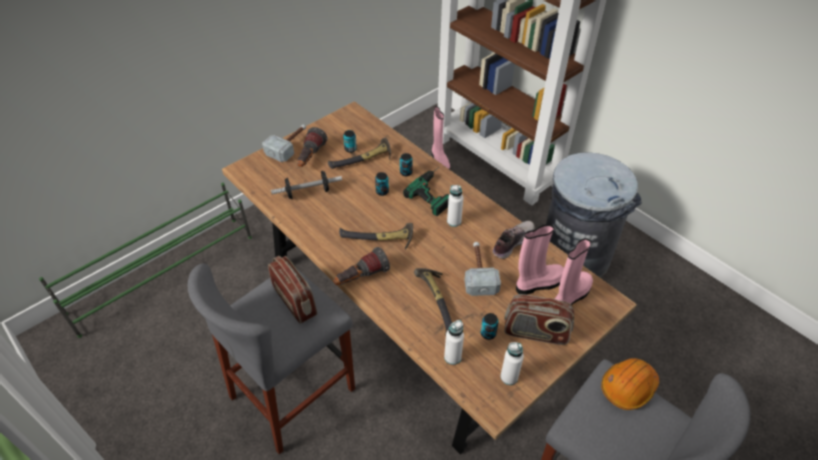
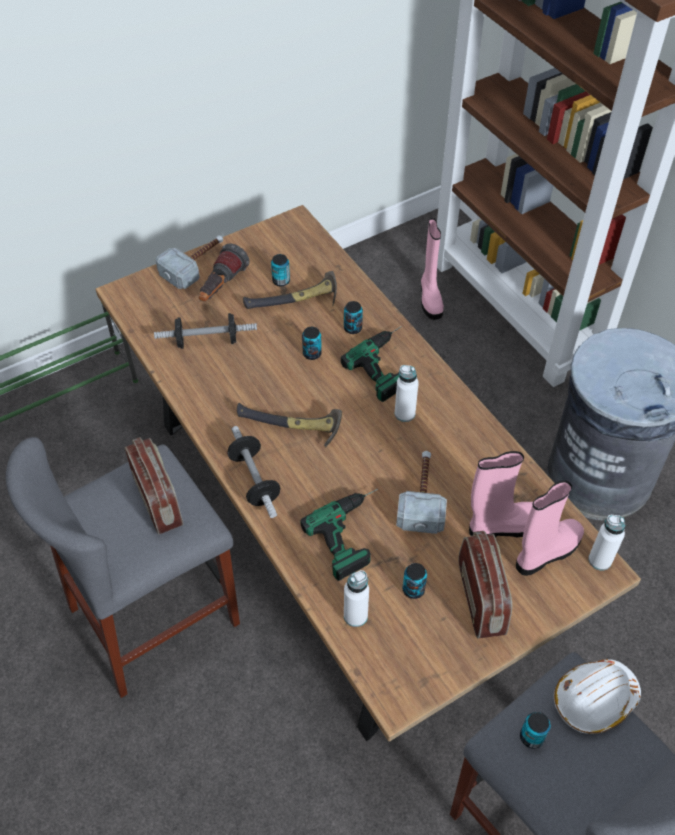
camera: 10 degrees right, 5 degrees up
flashlight [333,247,390,285] -> dumbbell [227,426,280,518]
hammer [414,268,452,336] -> power drill [300,489,378,581]
shoe [493,221,535,259] -> none
white bottle [500,342,524,385] -> white bottle moved to [588,515,625,571]
radio [504,294,574,345] -> radio turned 120 degrees counterclockwise [458,531,512,638]
orange hard hat [601,358,659,410] -> white hard hat [554,659,641,734]
none -> can [520,712,550,749]

